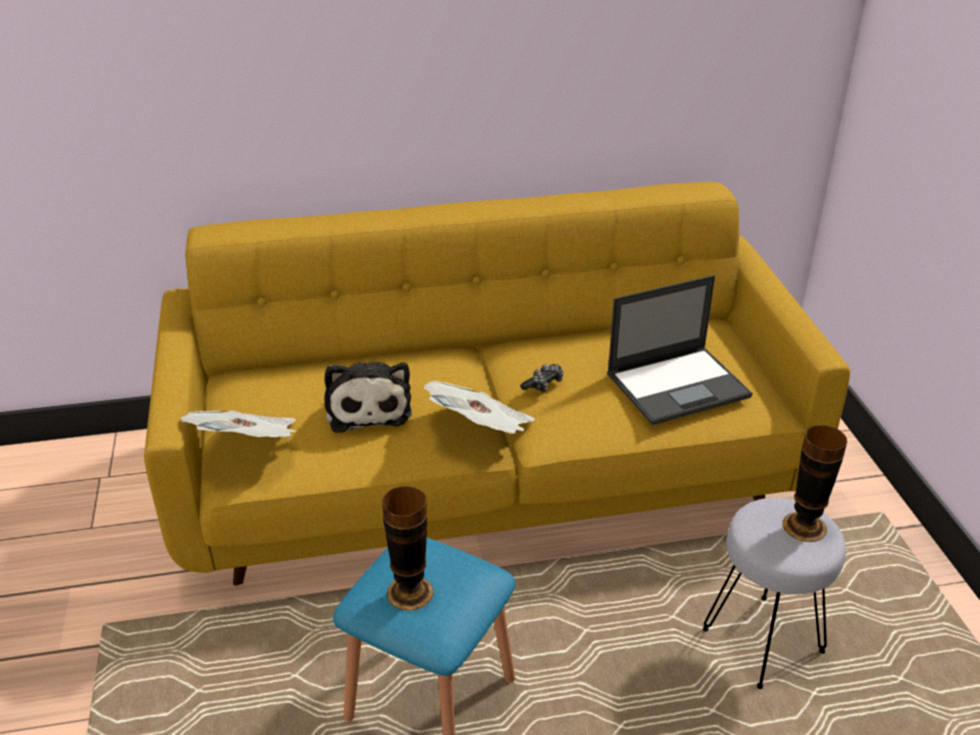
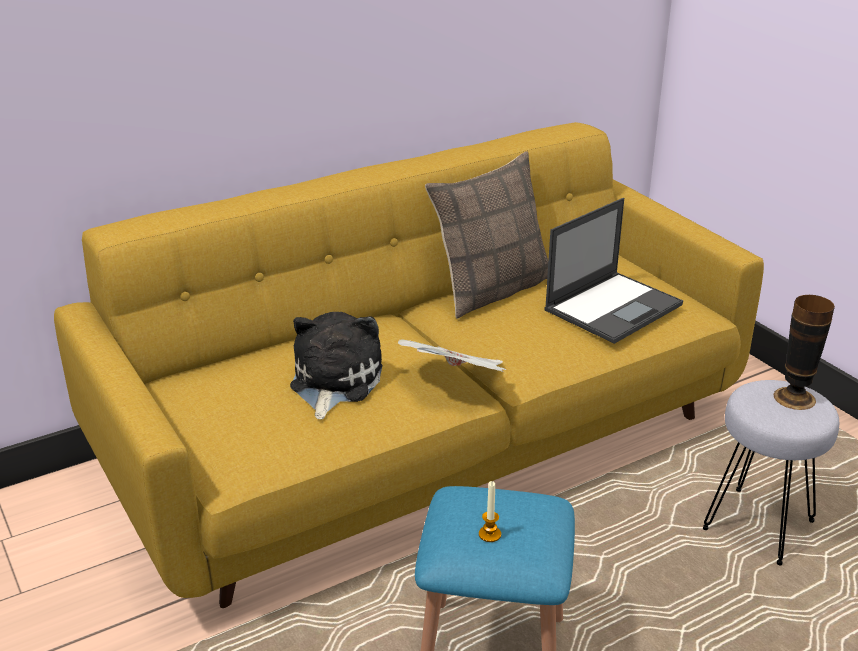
camera: 20 degrees left, 5 degrees down
newspaper [181,410,296,437] -> none
plush toy [324,362,412,433] -> plush toy turned 135 degrees counterclockwise [290,312,383,420]
vase [382,486,434,611] -> candle [479,481,501,542]
game controller [520,364,564,393] -> none
none -> pillow [425,151,548,319]

